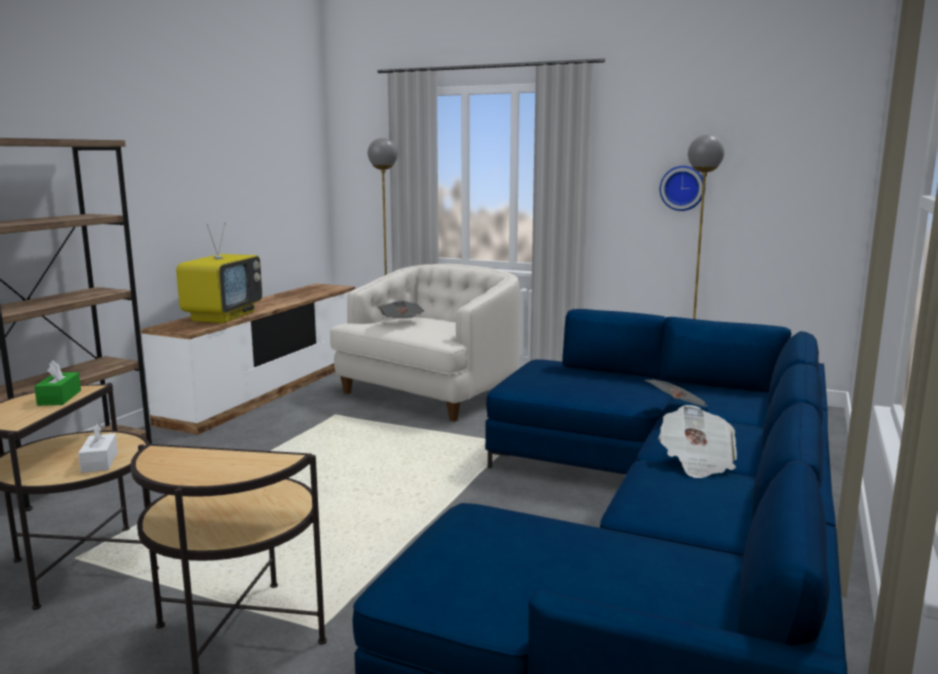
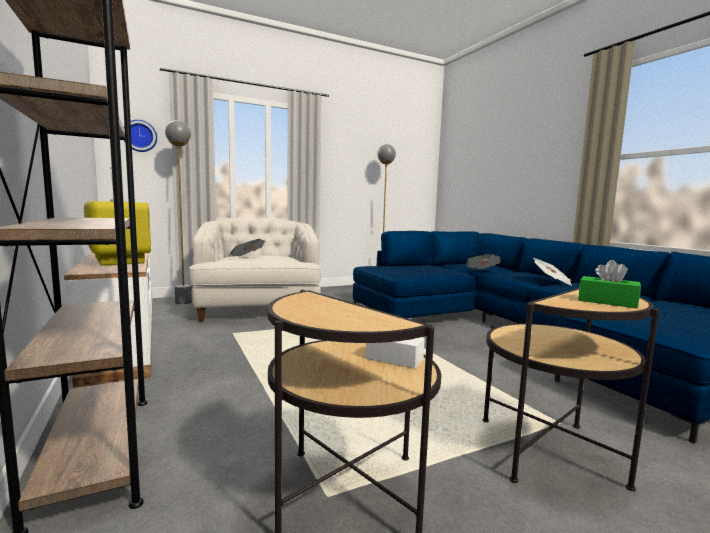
camera: 50 degrees left, 5 degrees down
green tissue box [34,360,81,406] -> green tissue box moved to [578,260,641,308]
wall clock [660,166,703,211] -> wall clock moved to [124,120,157,152]

